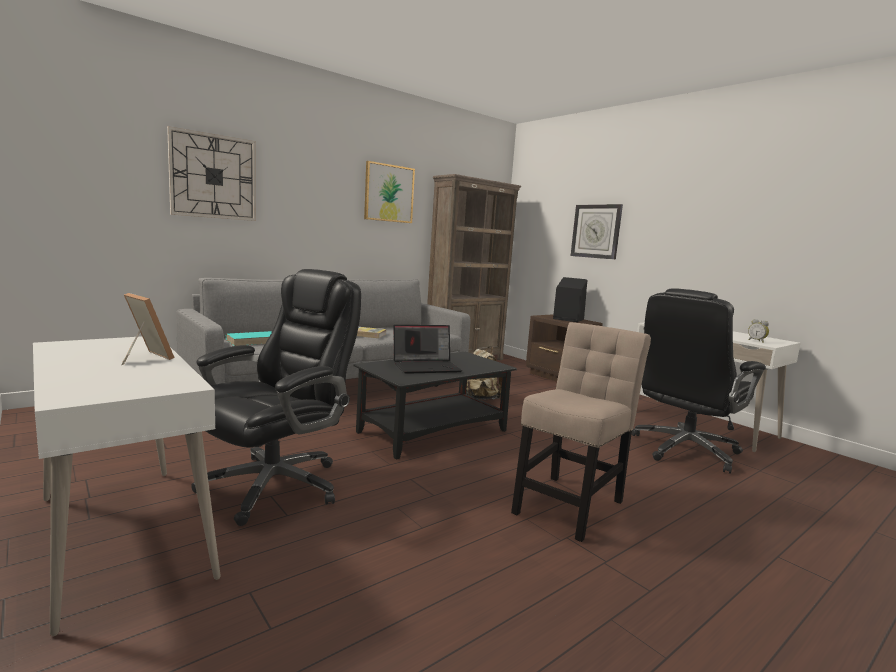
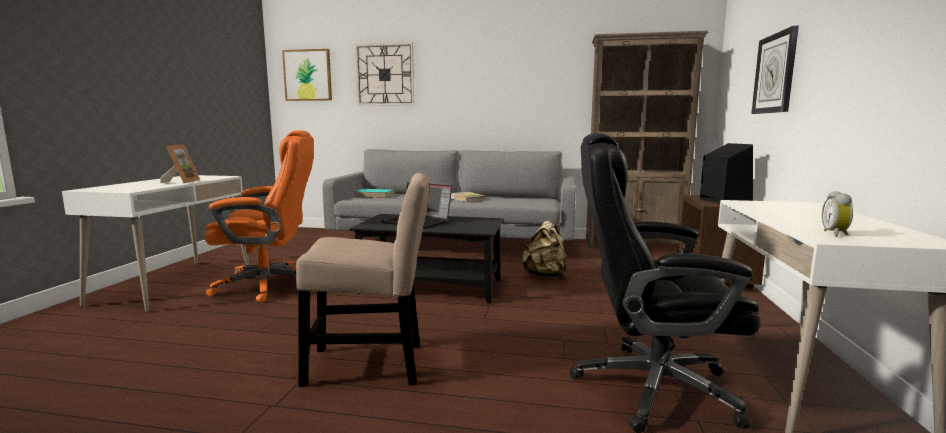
camera: 50 degrees right, 0 degrees up
black office chair [191,269,361,526] -> orange office chair [204,130,314,303]
picture [364,161,415,223] -> picture moved to [282,49,332,101]

